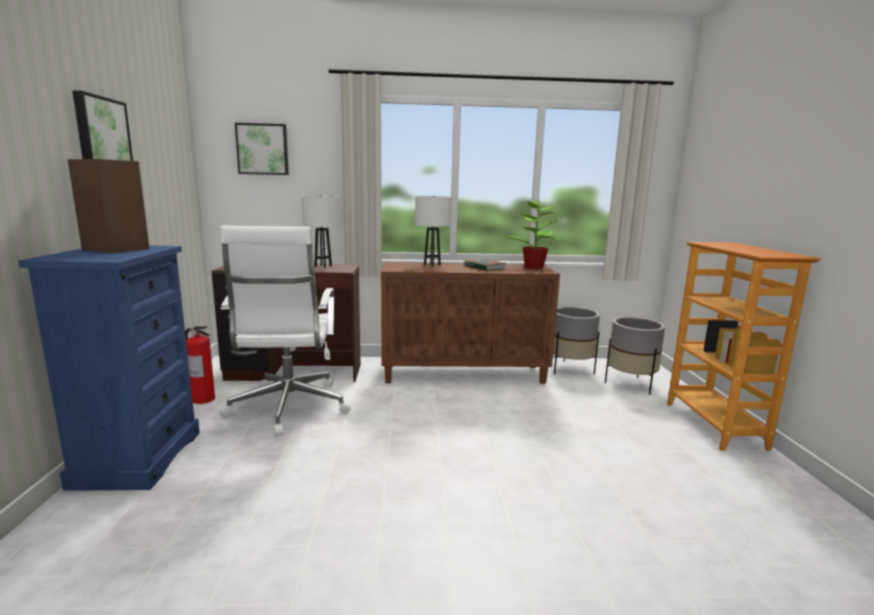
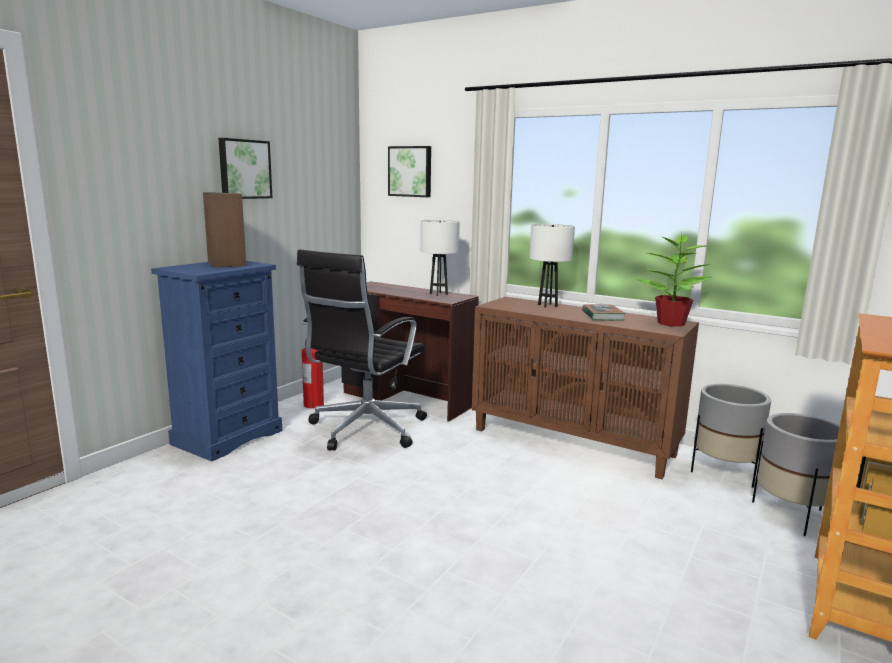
camera: 35 degrees right, 0 degrees up
white office chair [220,226,351,437] -> black office chair [297,249,427,451]

